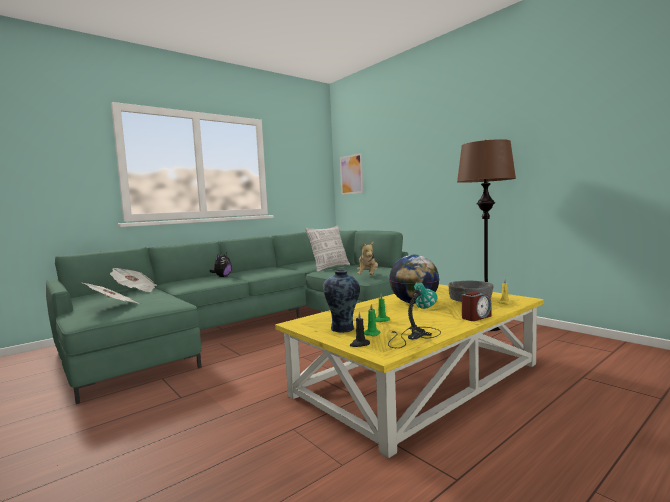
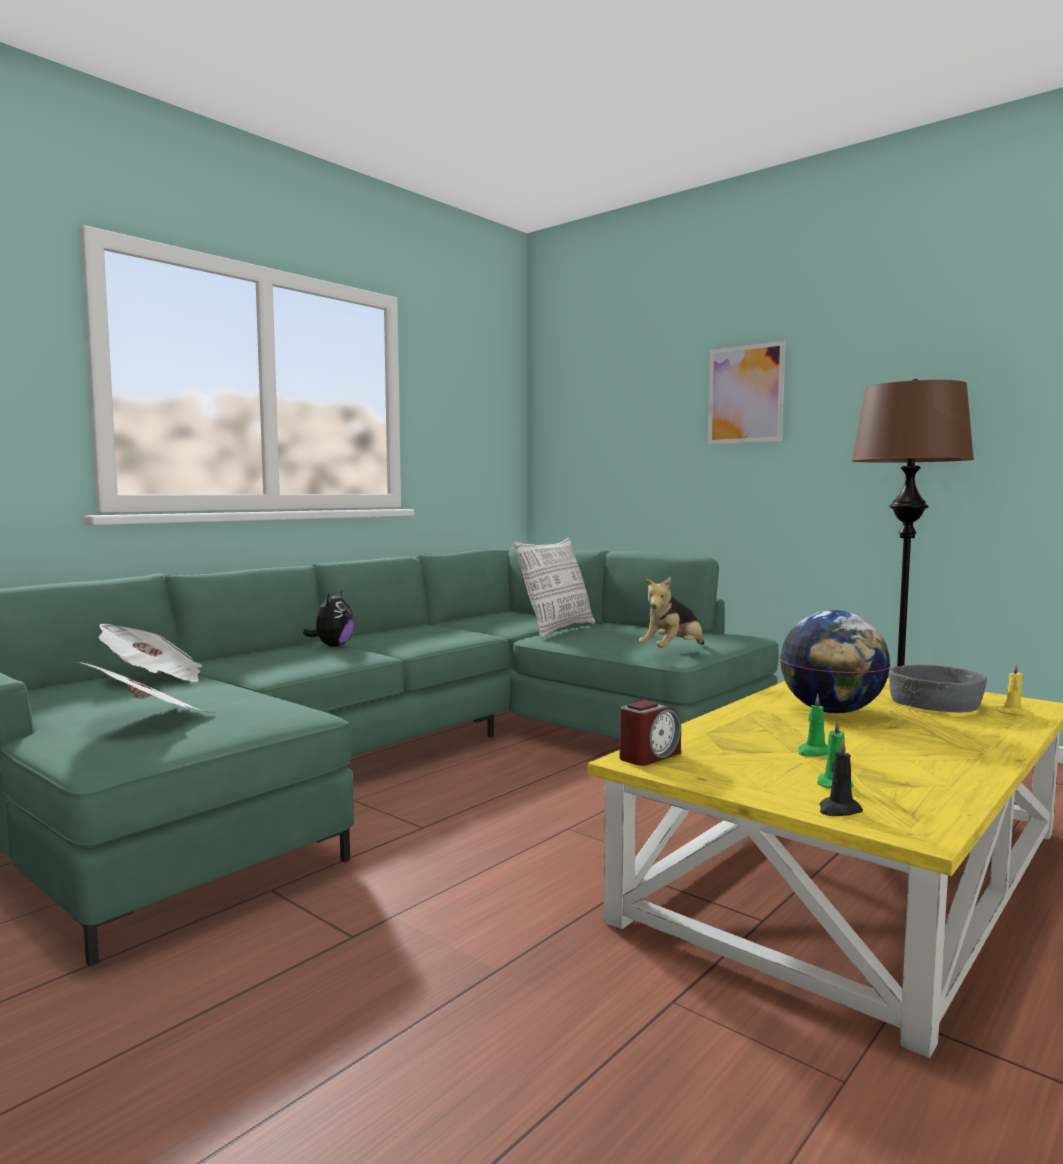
camera: 10 degrees left, 0 degrees up
vase [323,269,360,333] -> none
picture [340,153,363,195] -> picture moved to [708,341,786,444]
plush toy [357,242,378,275] -> plush toy turned 45 degrees clockwise [639,577,704,648]
table lamp [388,282,441,348] -> none
alarm clock [462,292,492,321] -> alarm clock moved to [619,700,681,766]

